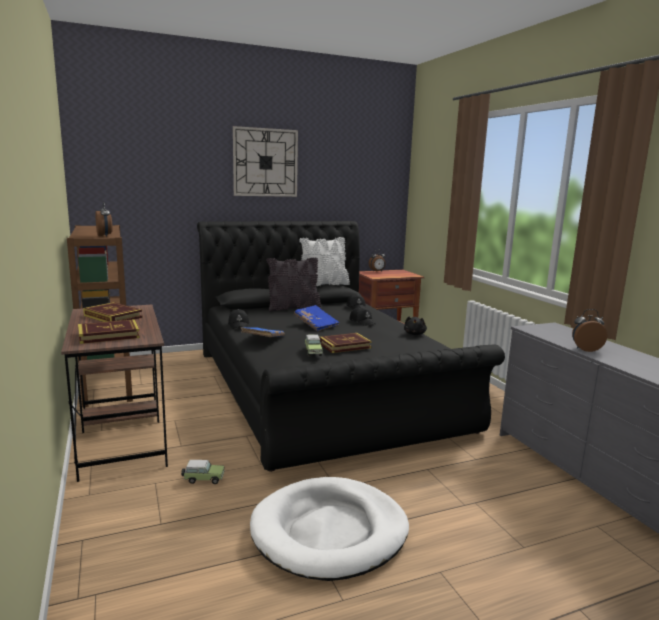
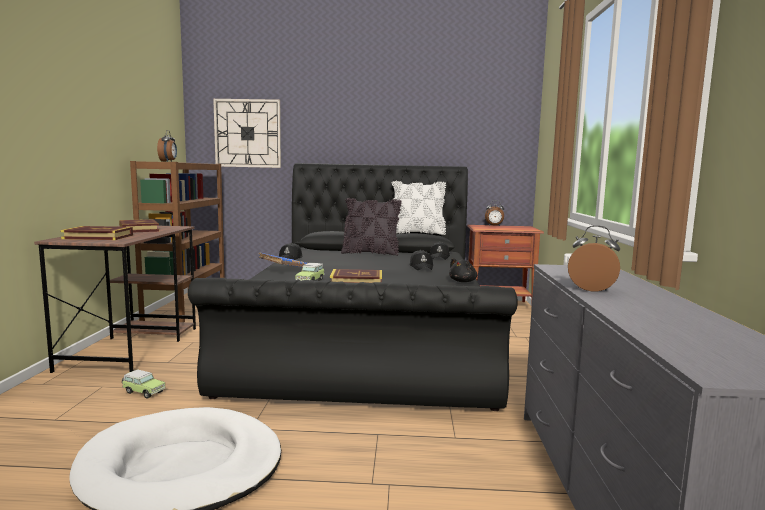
camera: 25 degrees right, 5 degrees down
wall clock [233,126,298,197] -> wall clock moved to [213,99,281,168]
blue book [294,305,340,332] -> none

